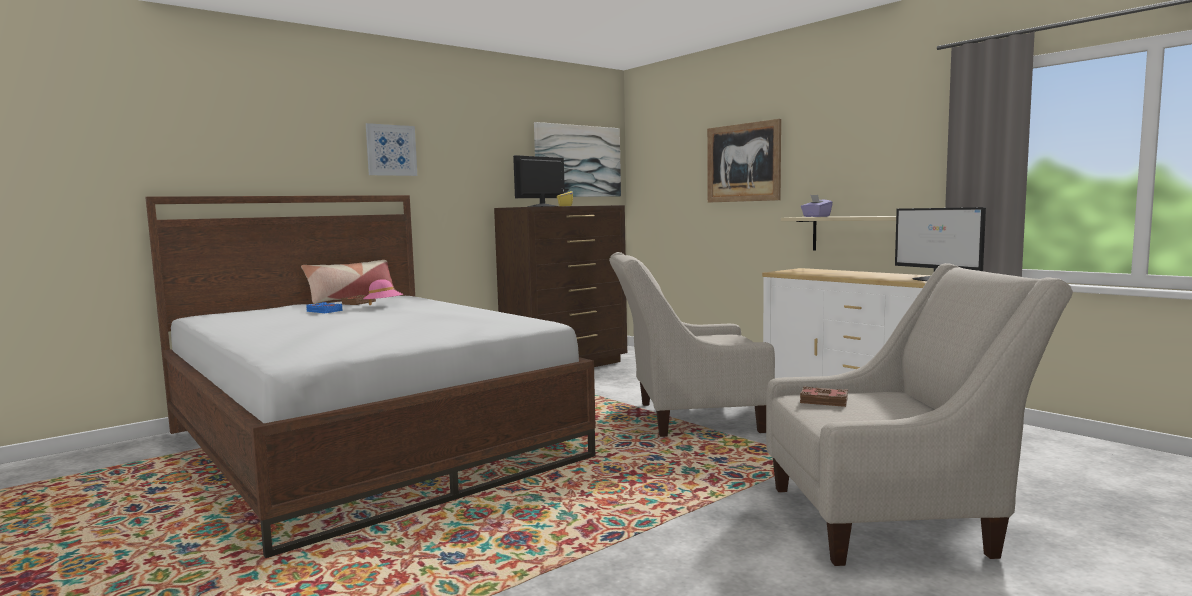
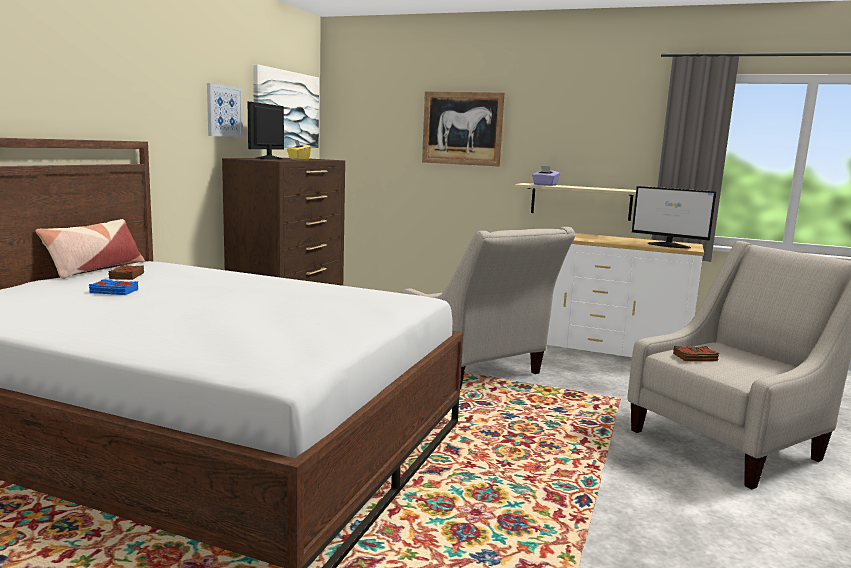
camera: 30 degrees left, 5 degrees up
pink hat [363,279,403,305] -> none
picture [366,123,417,176] -> picture moved to [207,83,243,137]
beige armchair [609,252,775,437] -> beige armchair turned 90 degrees counterclockwise [401,227,575,390]

